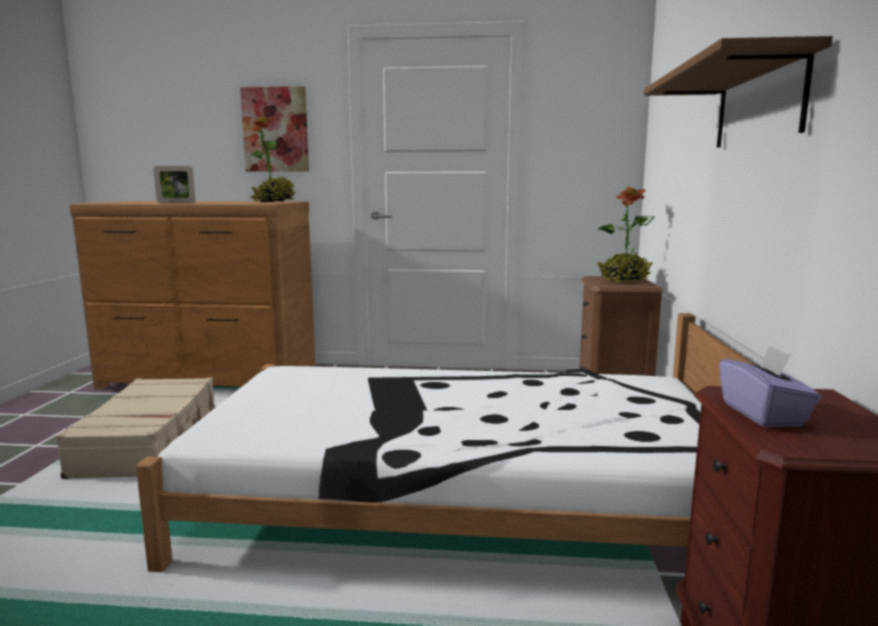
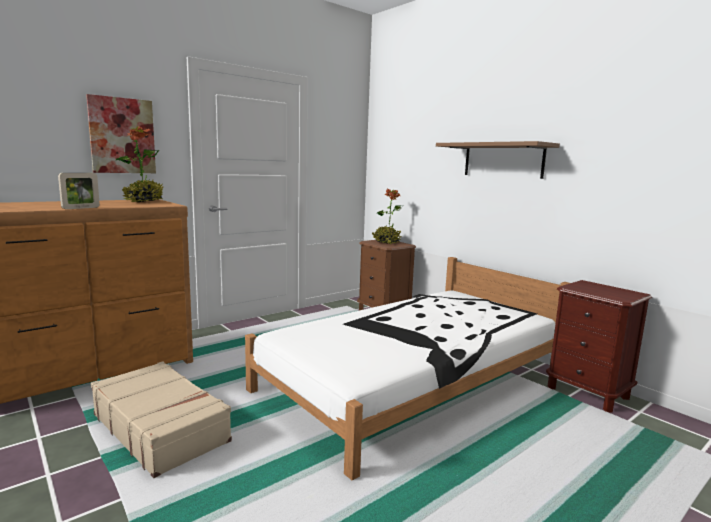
camera: 45 degrees left, 0 degrees up
purple tissue box [719,345,821,427] -> none

